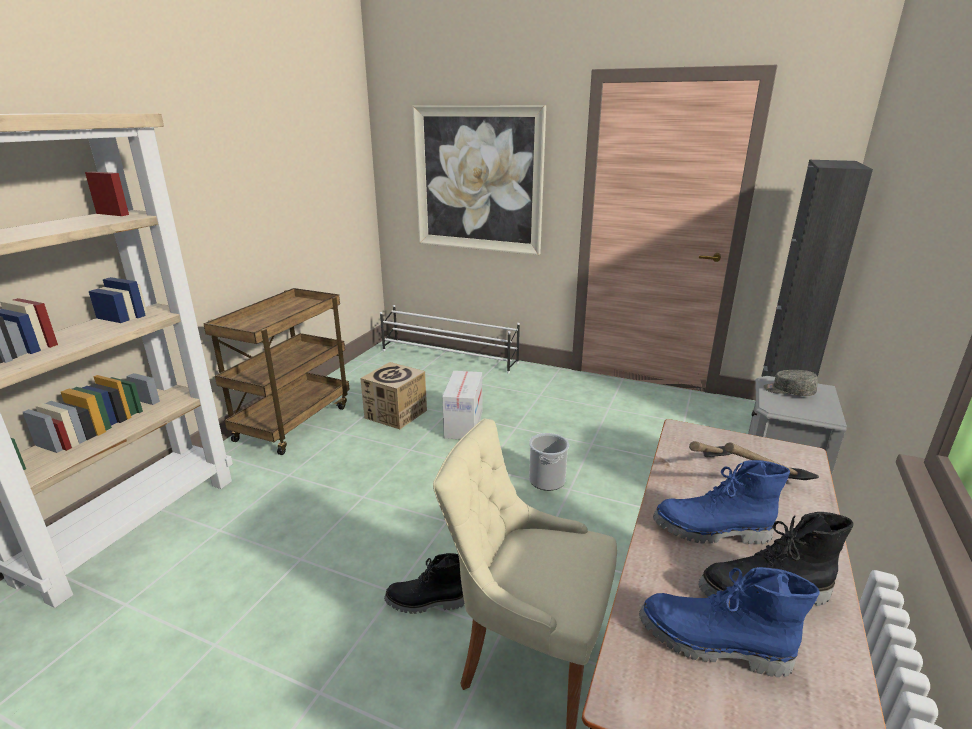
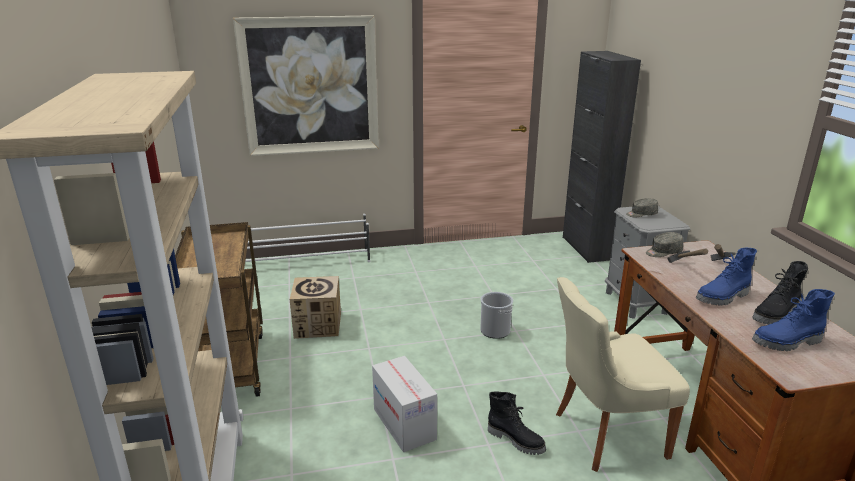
camera: 35 degrees left, 0 degrees up
black boot [384,553,464,614] -> black boot turned 105 degrees counterclockwise [488,391,546,455]
cardboard box [442,371,482,439] -> cardboard box moved to [372,356,437,452]
none -> grey cap [646,232,683,257]

